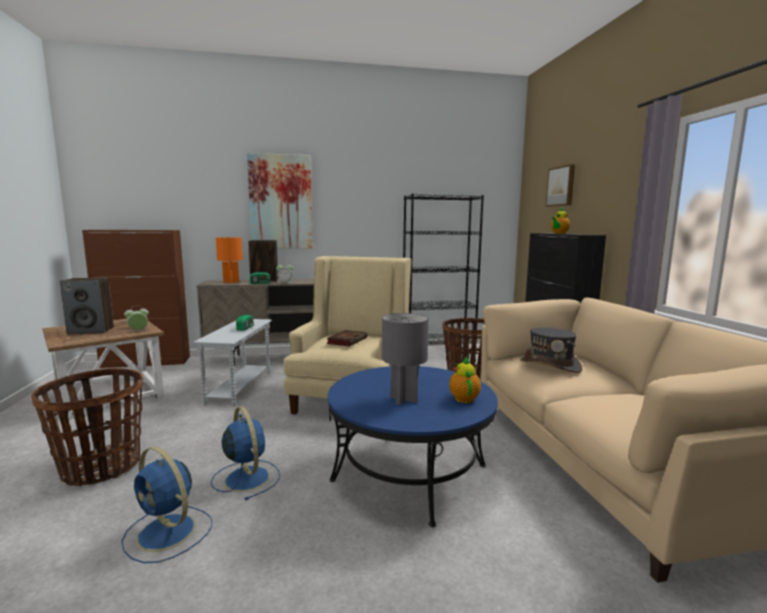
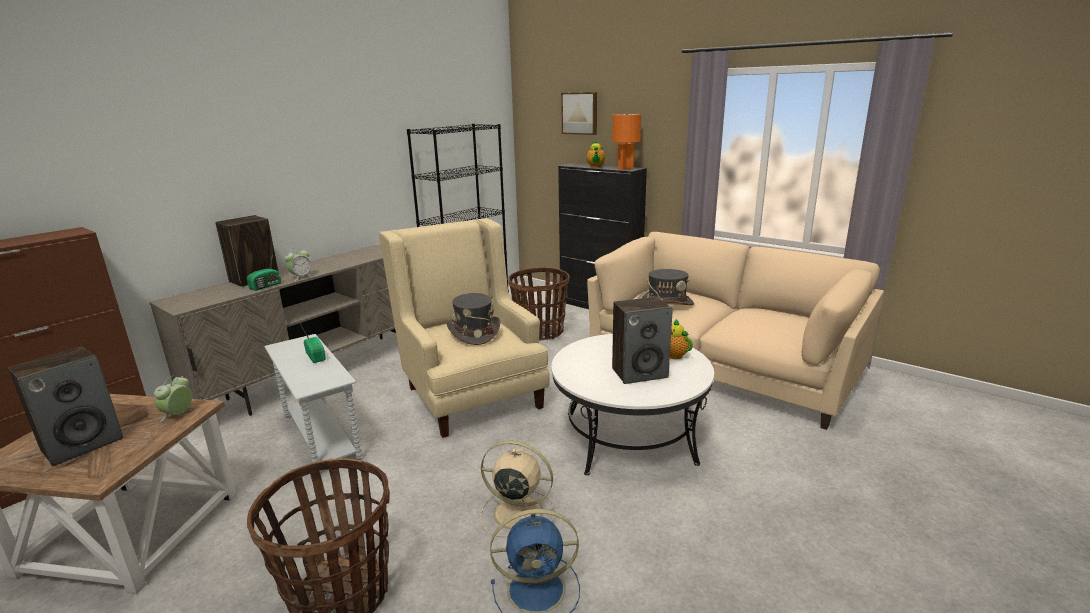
camera: 40 degrees left, 10 degrees up
blue fan [211,407,280,500] -> beige fan [480,441,554,538]
orange table lamp [216,237,243,284] -> orange table lamp moved to [612,114,641,170]
picture [247,153,313,248] -> none
book [327,330,367,346] -> grey hat [447,293,500,345]
blue coffee table [328,366,498,527] -> white coffee table [551,334,714,475]
grey table lamp [382,313,429,405] -> speaker [612,297,673,384]

